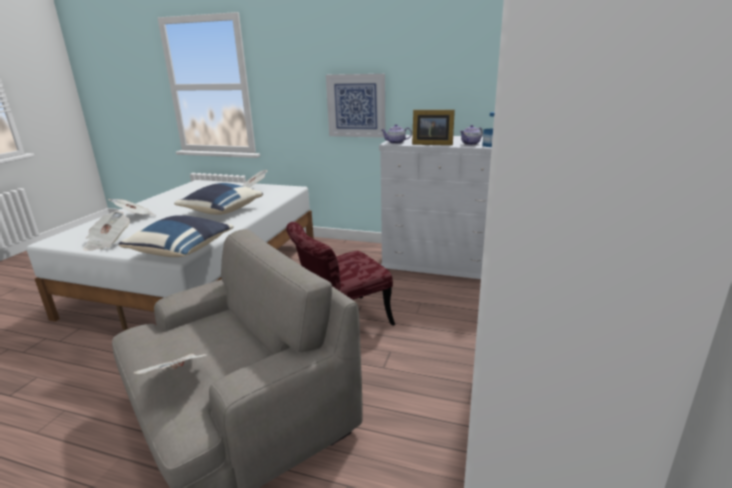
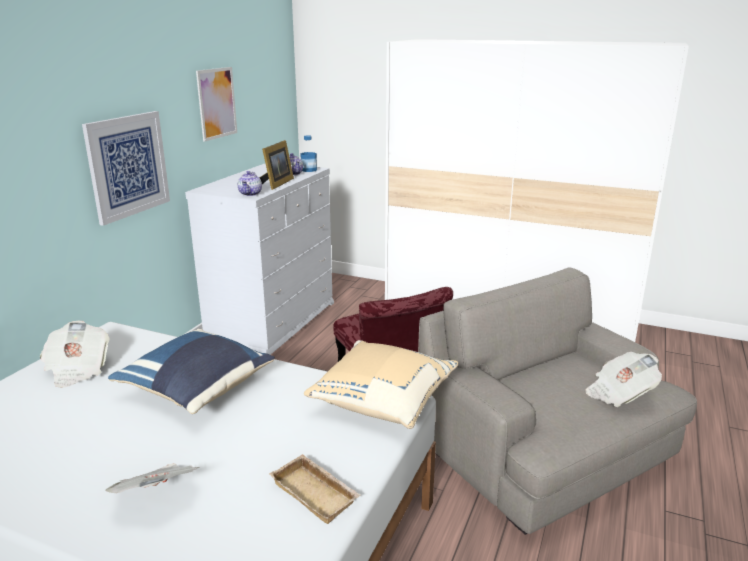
camera: 85 degrees left, 0 degrees up
newspaper [83,211,130,251] -> beige tray [269,454,361,524]
blue pillow [119,215,234,257] -> beige pillow [304,340,458,429]
none -> picture [196,67,237,142]

